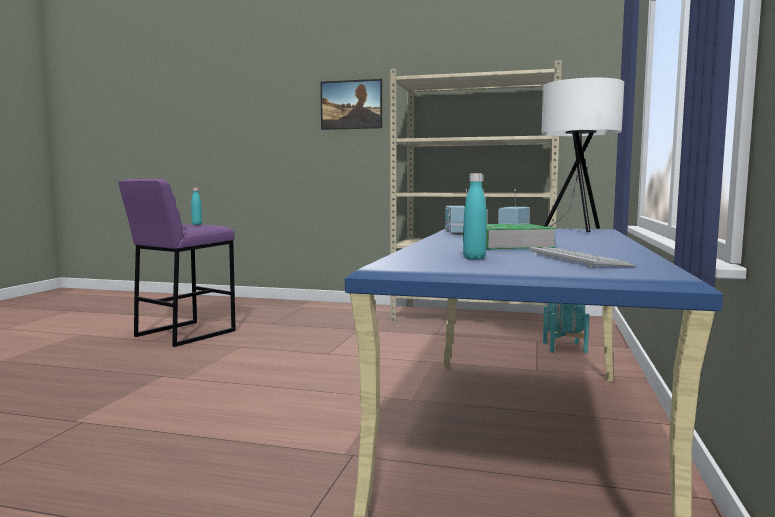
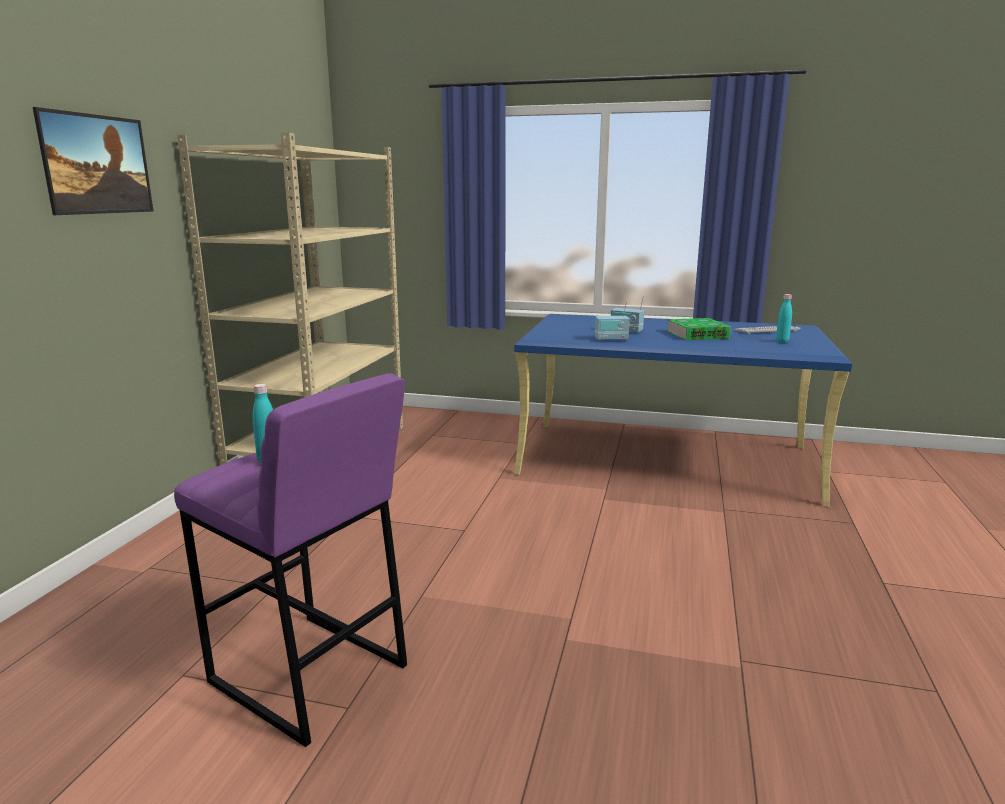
camera: 90 degrees left, 10 degrees up
white table lamp [541,78,624,232] -> none
turquoise planter [543,303,589,353] -> none

